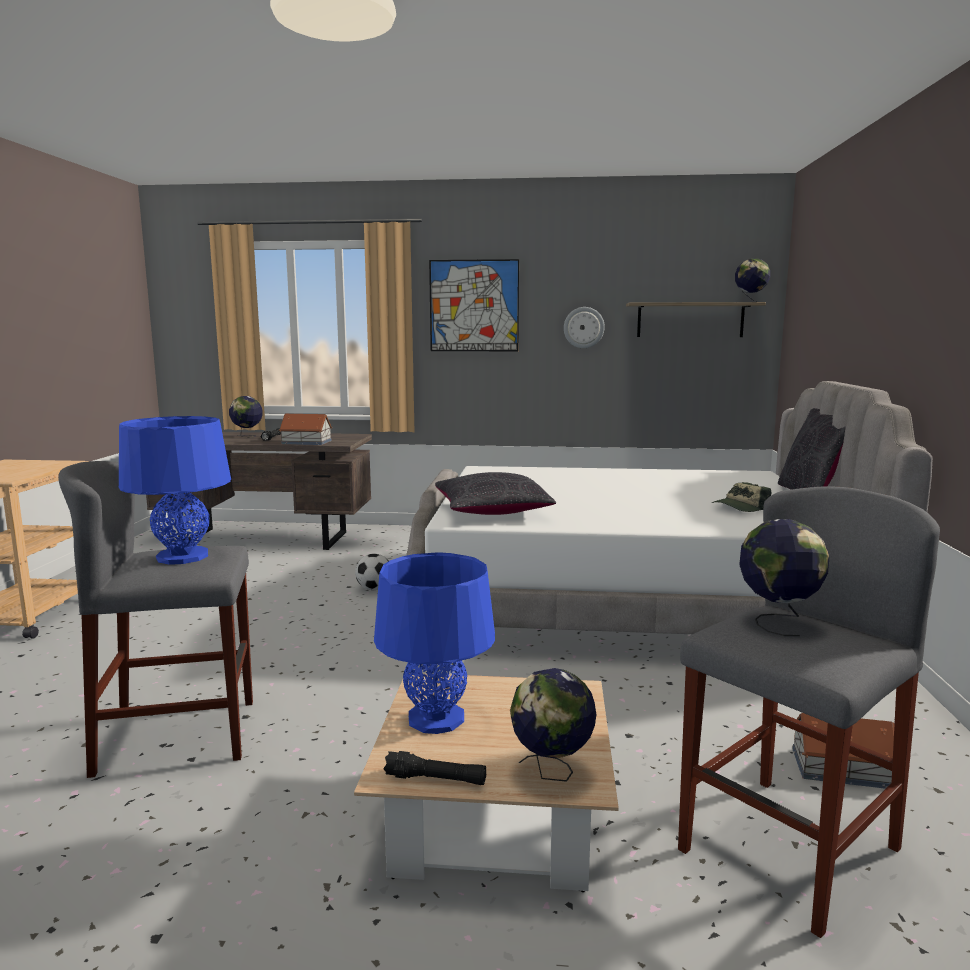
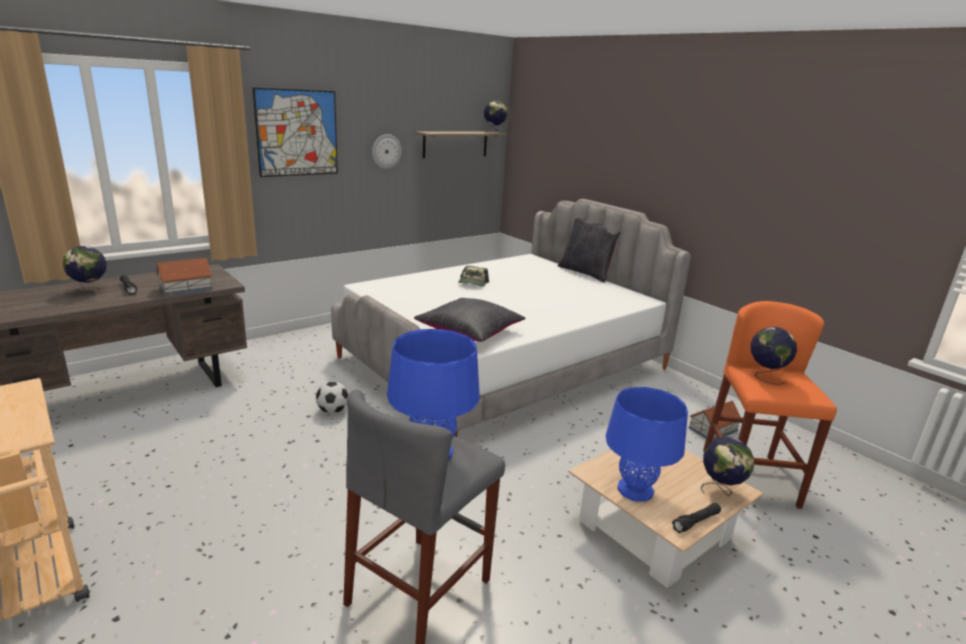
camera: 45 degrees left, 10 degrees up
grey stool [678,486,940,938] -> orange stool [703,301,837,509]
cap [712,482,771,512] -> cap moved to [458,266,489,287]

